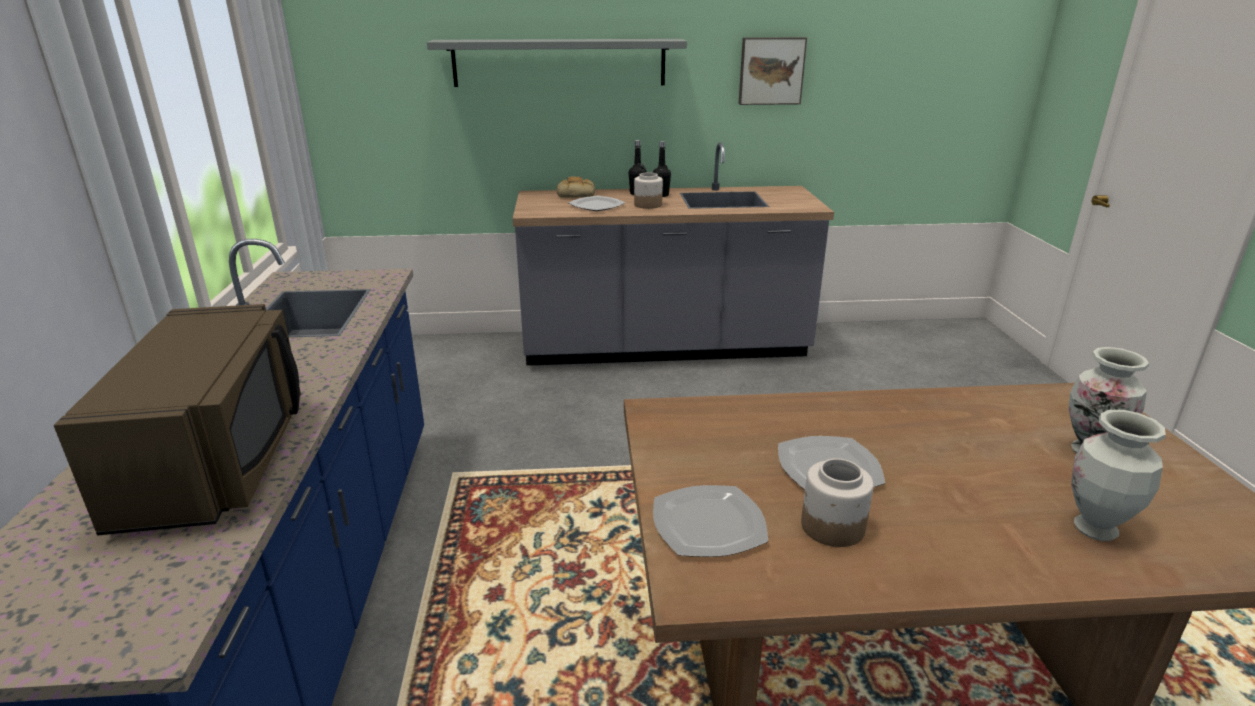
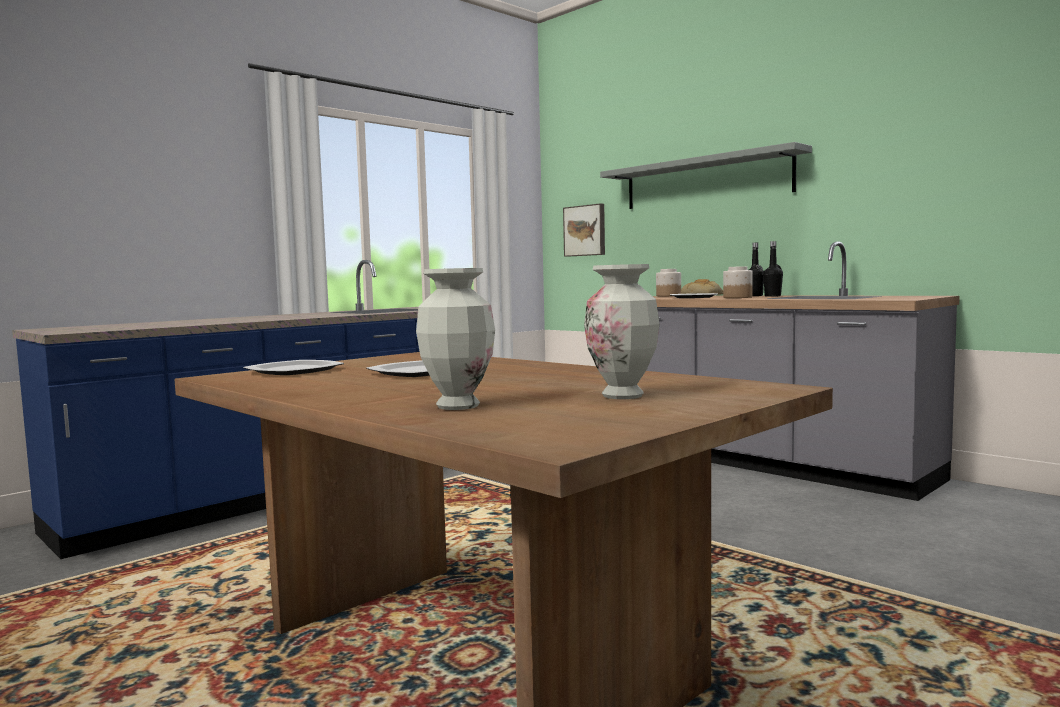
camera: 50 degrees right, 20 degrees down
brown microwave [54,304,301,536] -> none
picture [739,37,807,105] -> picture moved to [563,203,605,257]
jar [801,458,874,547] -> jar moved to [656,269,681,296]

